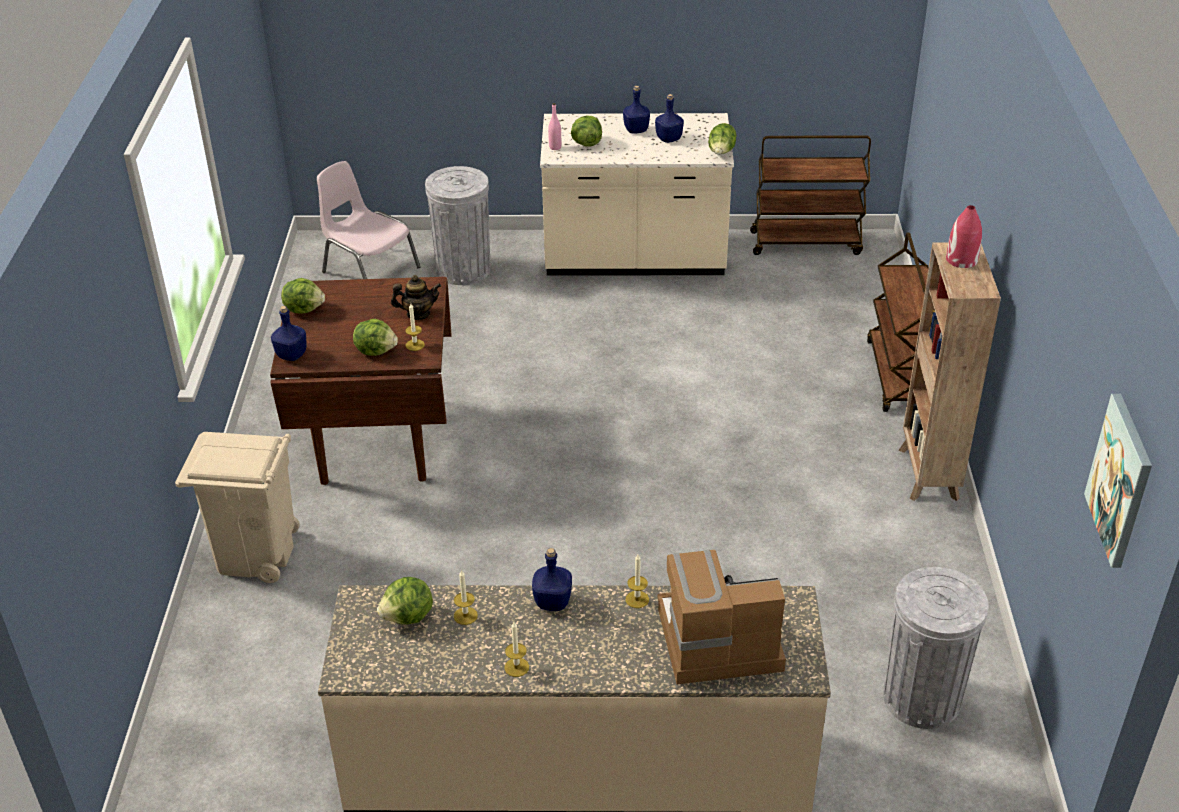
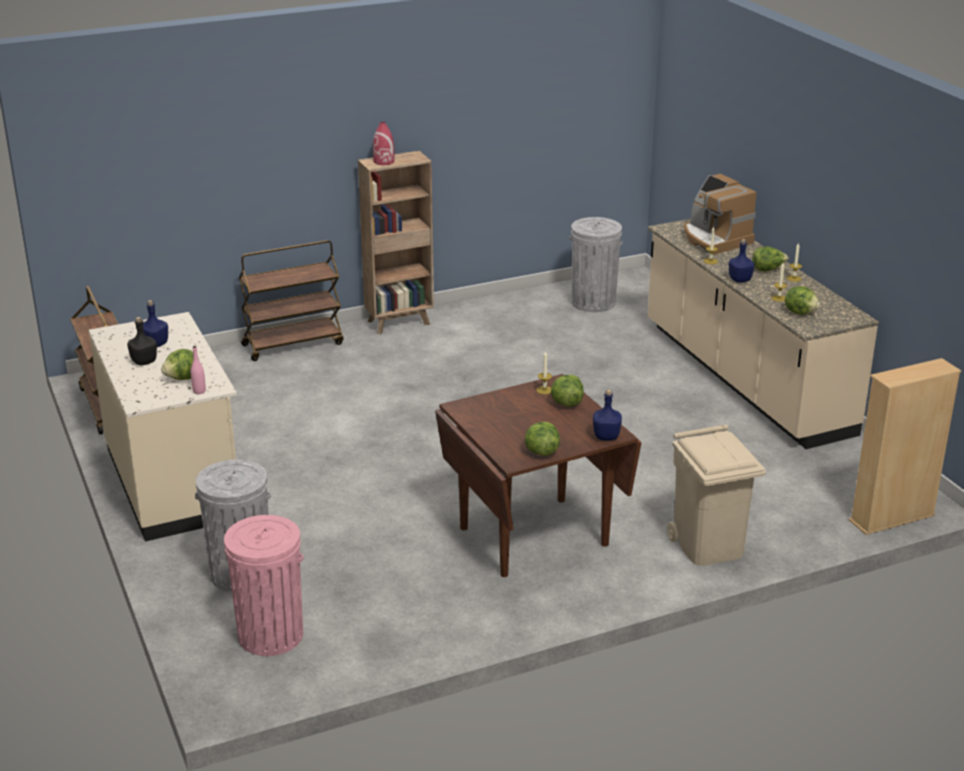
camera: 115 degrees left, 10 degrees down
pink chair [317,161,421,279] -> pink trash can [224,515,303,656]
teapot [391,275,441,320] -> none
blue bottle [623,86,650,133] -> black bottle [127,317,157,365]
lettuce [708,123,737,154] -> lettuce moved to [752,247,789,272]
picture [1084,394,1152,568] -> none
none -> beige bookcase [849,358,961,535]

